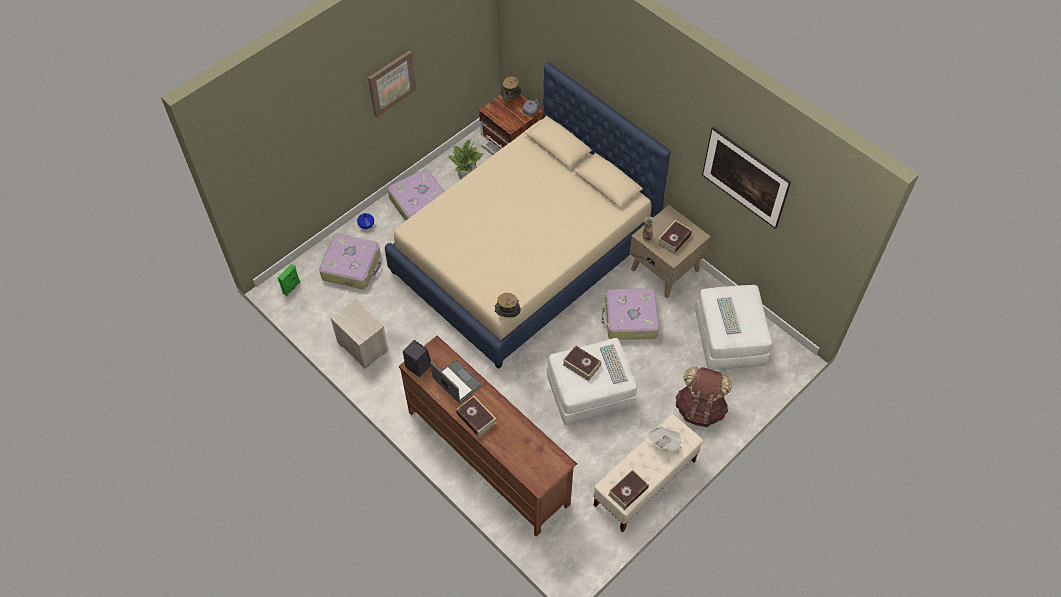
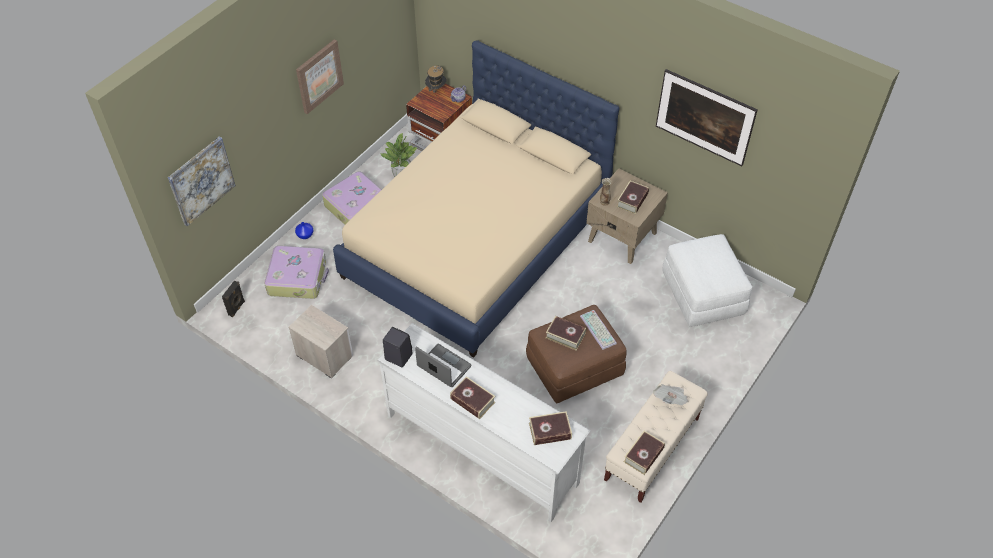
camera: 10 degrees left, 5 degrees down
green speaker [278,264,300,296] -> black speaker [222,281,245,317]
brown dresser [398,336,577,537] -> white dresser [377,323,591,522]
hat [494,293,521,318] -> none
white ottoman [547,338,637,426] -> brown ottoman [526,305,627,404]
suitcase [601,288,659,340] -> none
brown backpack [676,367,732,427] -> none
keyboard [717,297,742,335] -> none
none -> picture [168,137,236,226]
none -> book [529,411,572,445]

